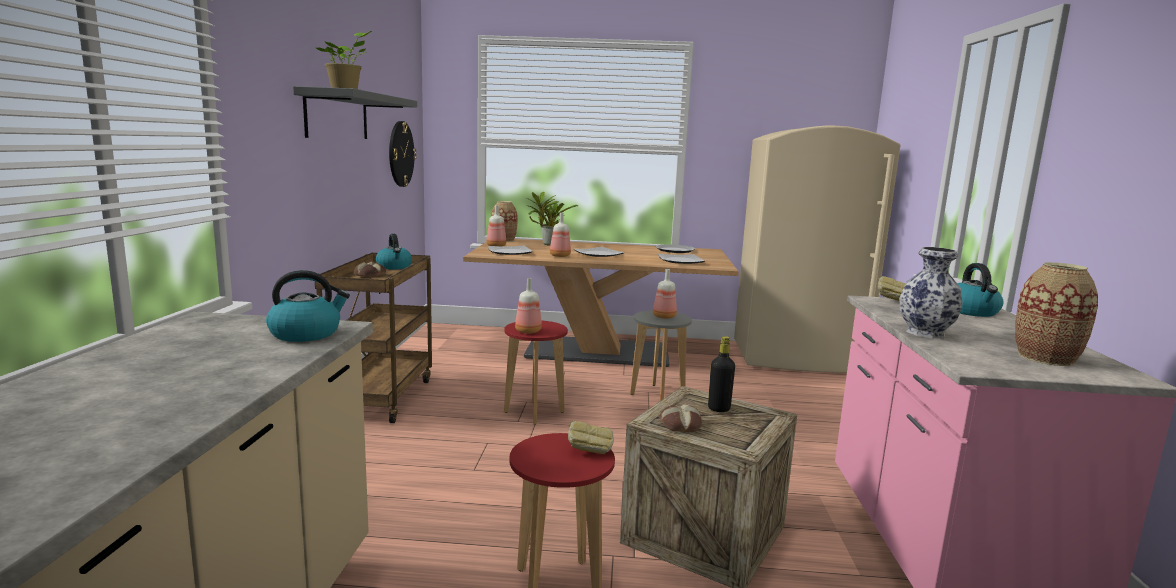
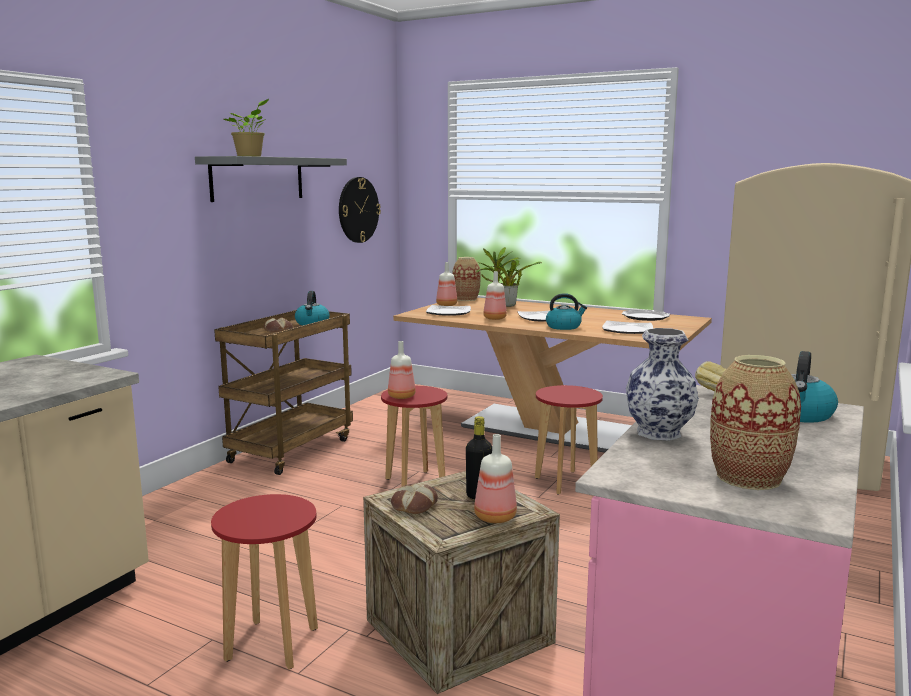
camera: 25 degrees right, 0 degrees up
kettle [266,270,350,342] -> kettle moved to [546,293,587,330]
bread [568,421,614,454] -> none
grey stool [630,310,692,401] -> red stool [535,385,603,495]
bottle [653,269,677,319] -> bottle moved to [474,434,517,523]

